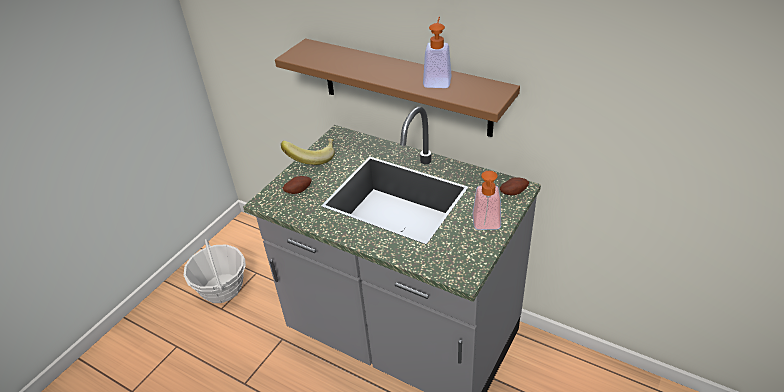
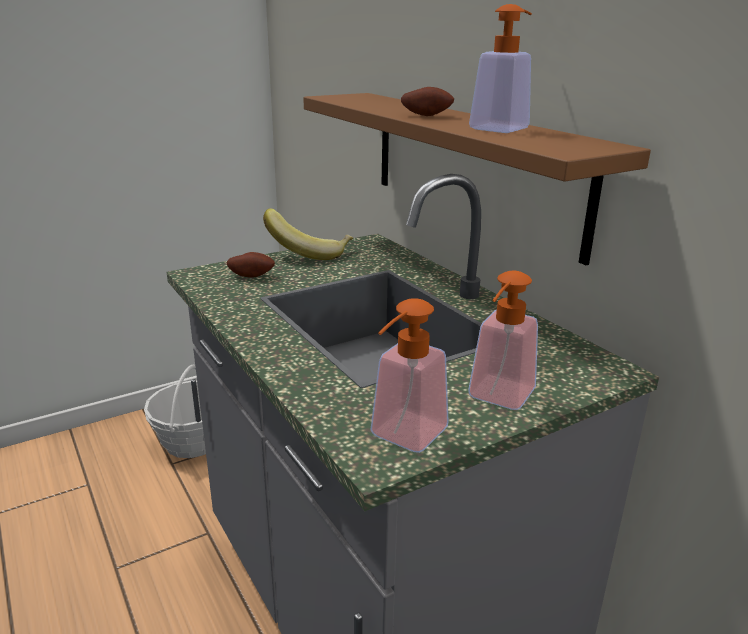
camera: 25 degrees right, 15 degrees down
potato [500,177,529,195] -> potato moved to [401,87,454,116]
none -> soap dispenser [370,298,449,453]

